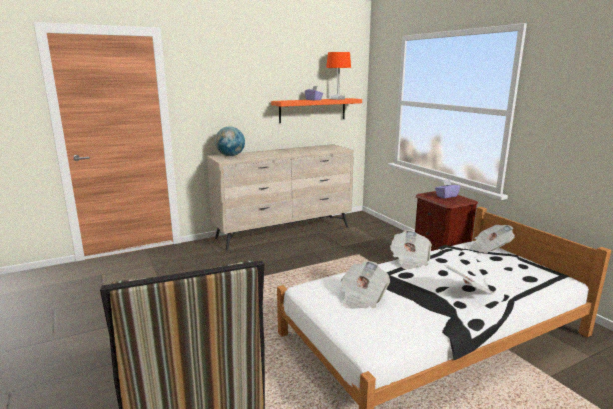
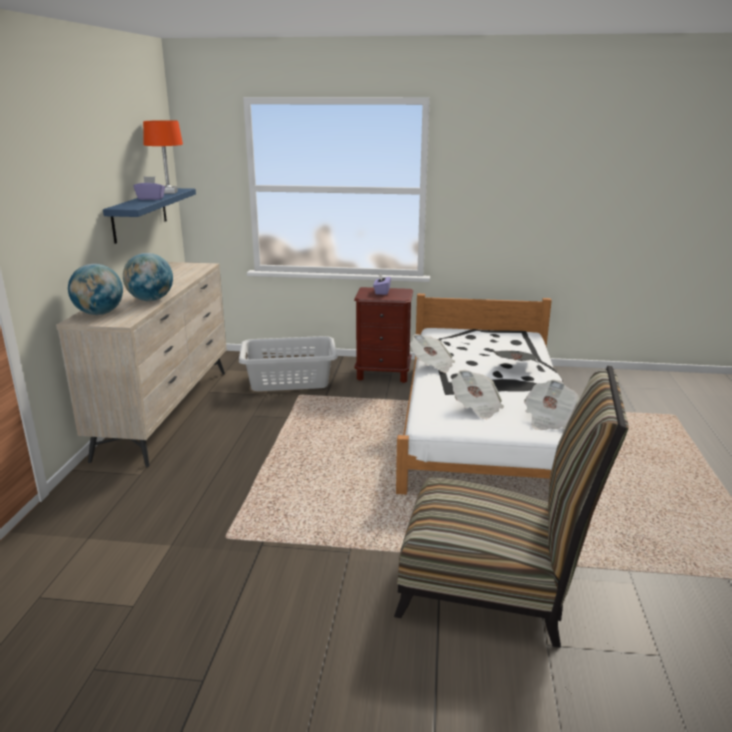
camera: 55 degrees left, 5 degrees up
orange shelf [271,98,362,123] -> blue shelf [103,188,196,244]
newspaper [467,225,515,254] -> newspaper moved to [524,380,580,430]
none -> globe [123,253,173,301]
none -> grey laundry basket [239,336,338,391]

